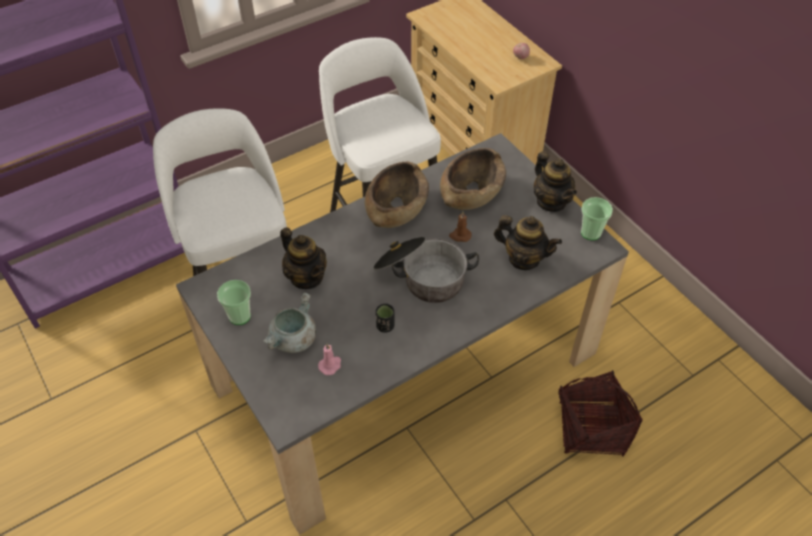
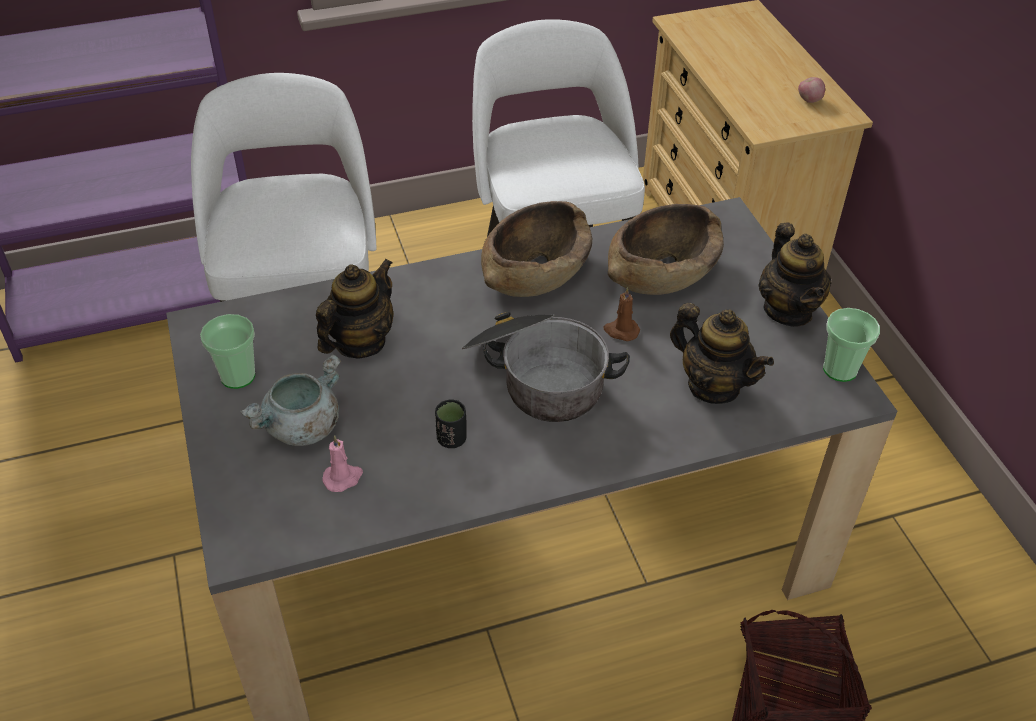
camera: 15 degrees right, 5 degrees down
teapot [280,227,327,289] -> teapot turned 120 degrees counterclockwise [316,258,394,359]

